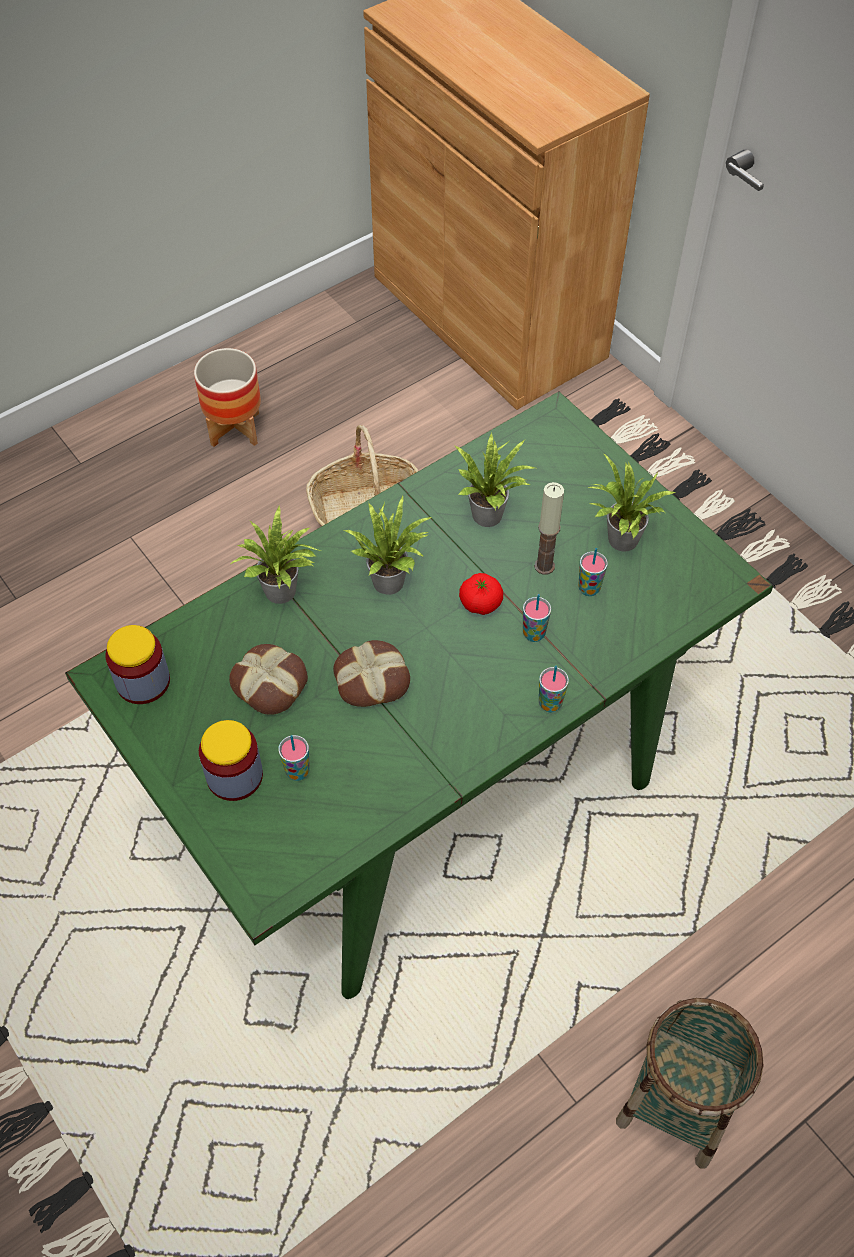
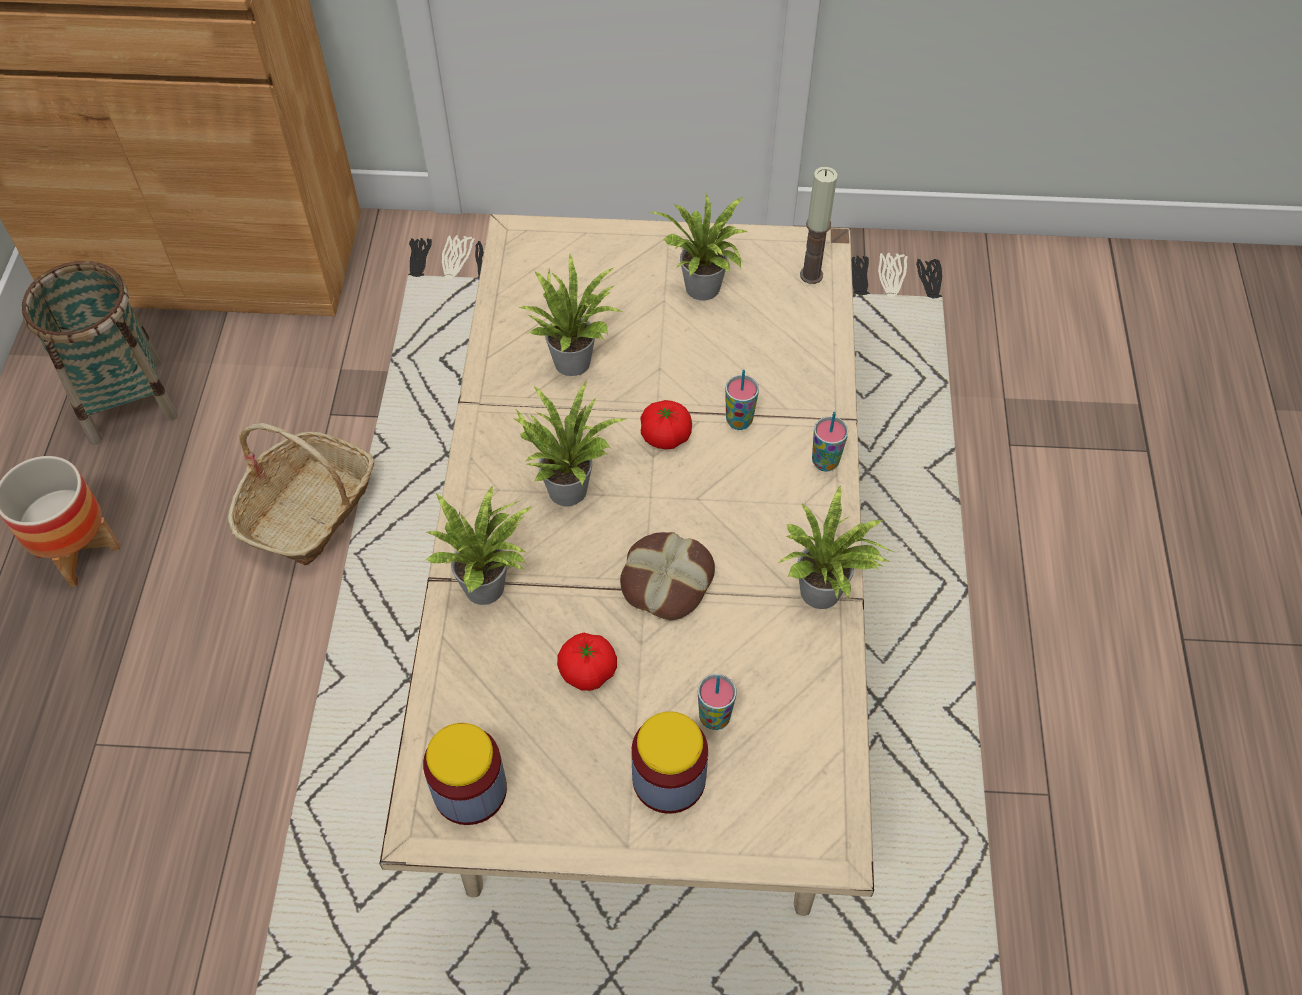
camera: 50 degrees left, 0 degrees up
green dining table [65,392,773,999] -> beige dining table [379,214,874,916]
bread [229,644,308,715] -> tomato [557,633,617,691]
candle [534,482,564,575] -> candle moved to [800,166,837,284]
cup [578,548,608,596] -> none
basket [616,998,763,1169] -> basket moved to [22,261,178,445]
none -> potted plant [778,485,894,609]

